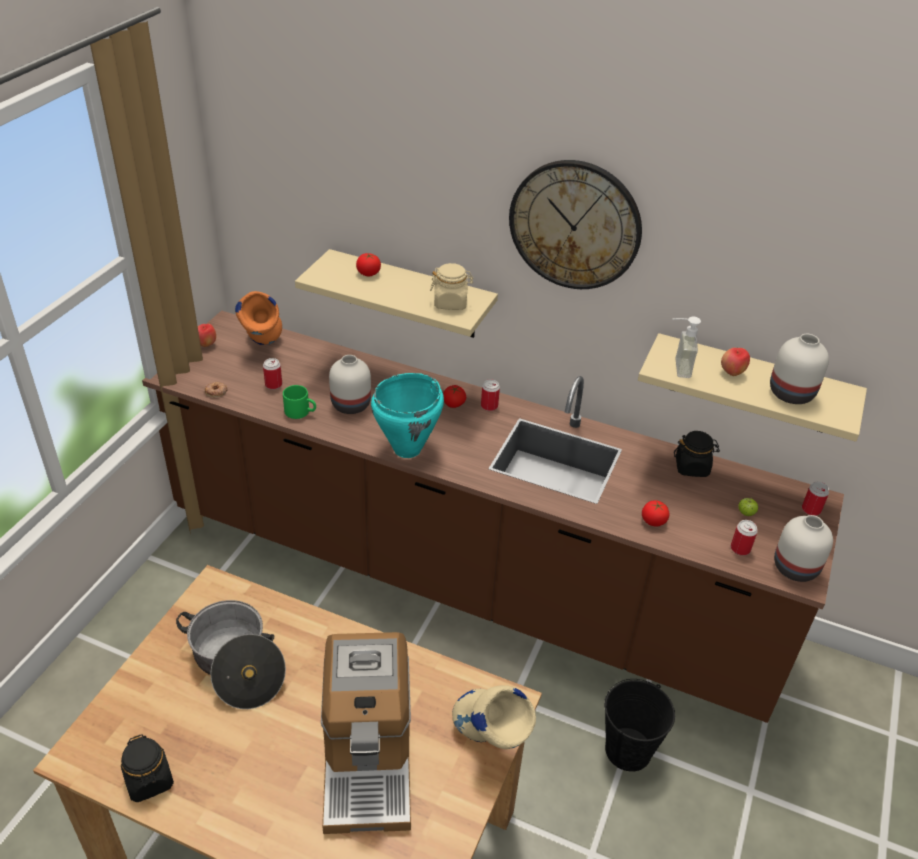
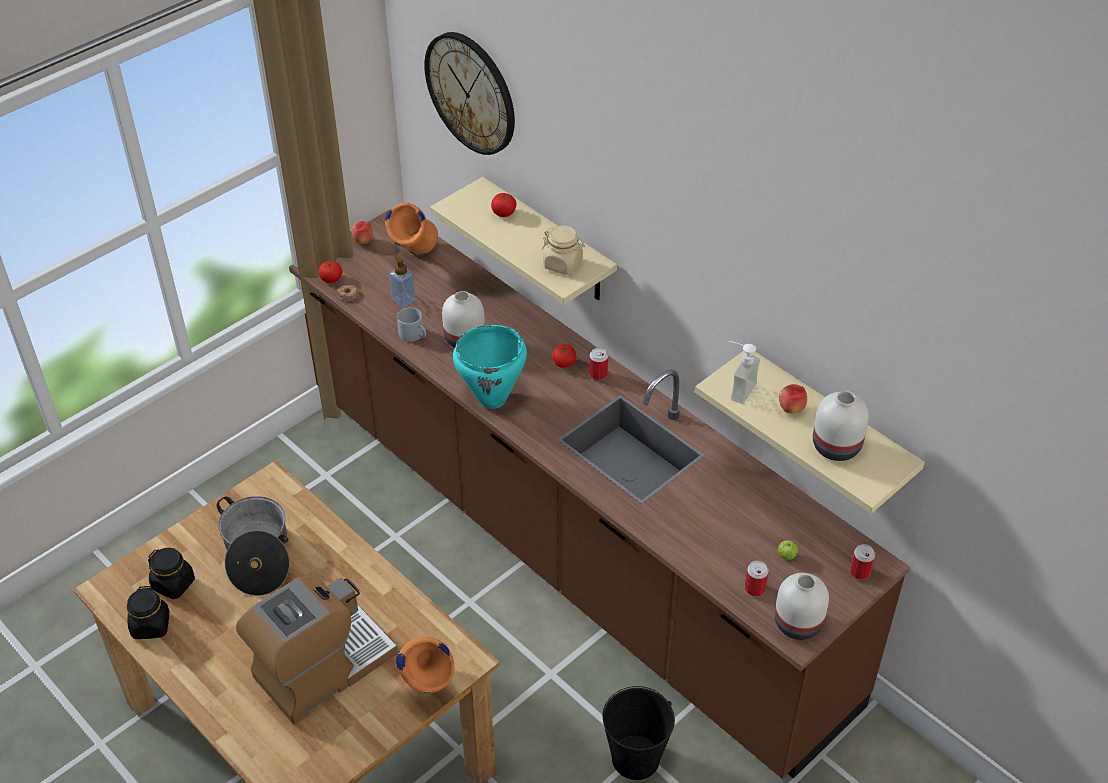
camera: 25 degrees right, 5 degrees up
can [263,358,282,389] -> soap dispenser [389,256,416,308]
green mug [283,385,316,419] -> grey mug [397,307,426,342]
coffee machine [321,632,411,834] -> coffee machine turned 150 degrees counterclockwise [236,575,398,724]
beige vase [452,685,536,749] -> orange vase [396,637,455,694]
wall clock [509,160,642,289] -> wall clock moved to [424,32,515,155]
tomato [642,500,669,527] -> tomato moved to [319,261,342,283]
black jar [674,431,720,477] -> black jar moved to [148,548,195,599]

